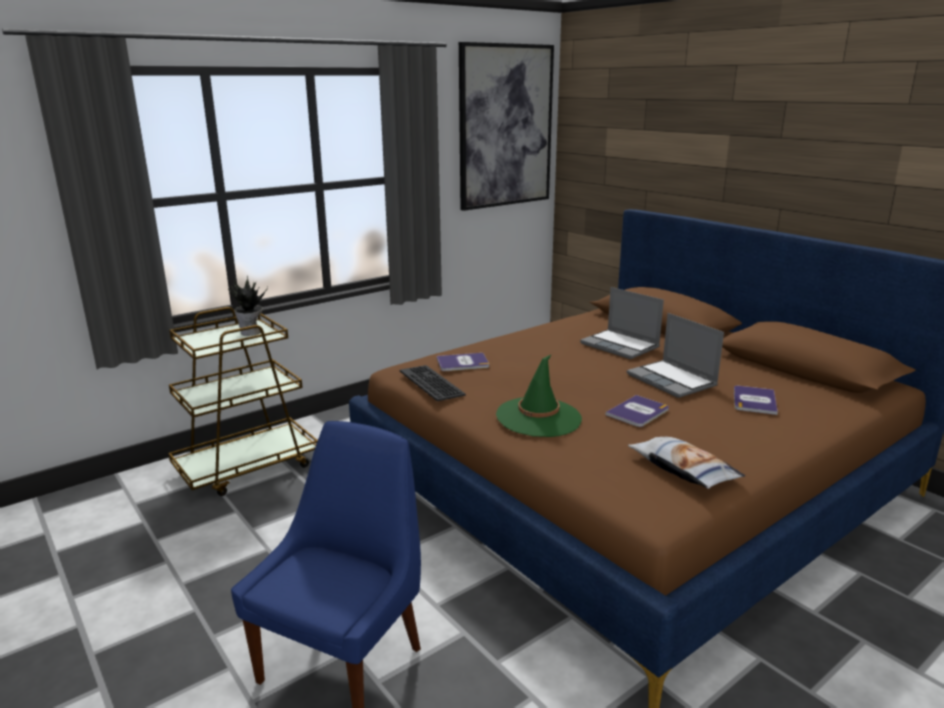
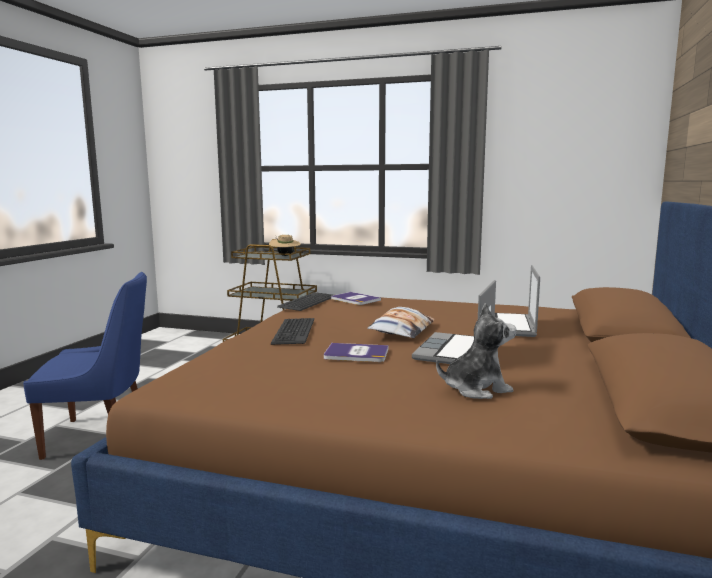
camera: 55 degrees right, 10 degrees down
potted plant [228,276,268,336] -> beige hat [269,235,301,256]
picture [459,42,554,211] -> none
green hat [496,354,582,437] -> keyboard [271,318,314,345]
pillow [628,437,745,489] -> pillow moved to [367,307,435,338]
book [734,386,778,415] -> plush toy [436,303,516,399]

